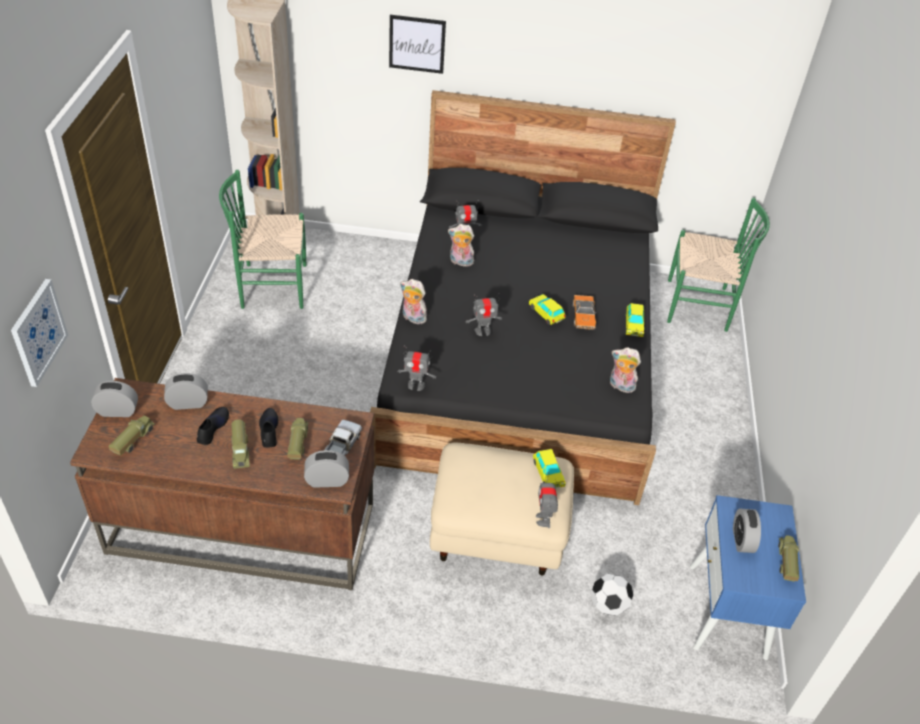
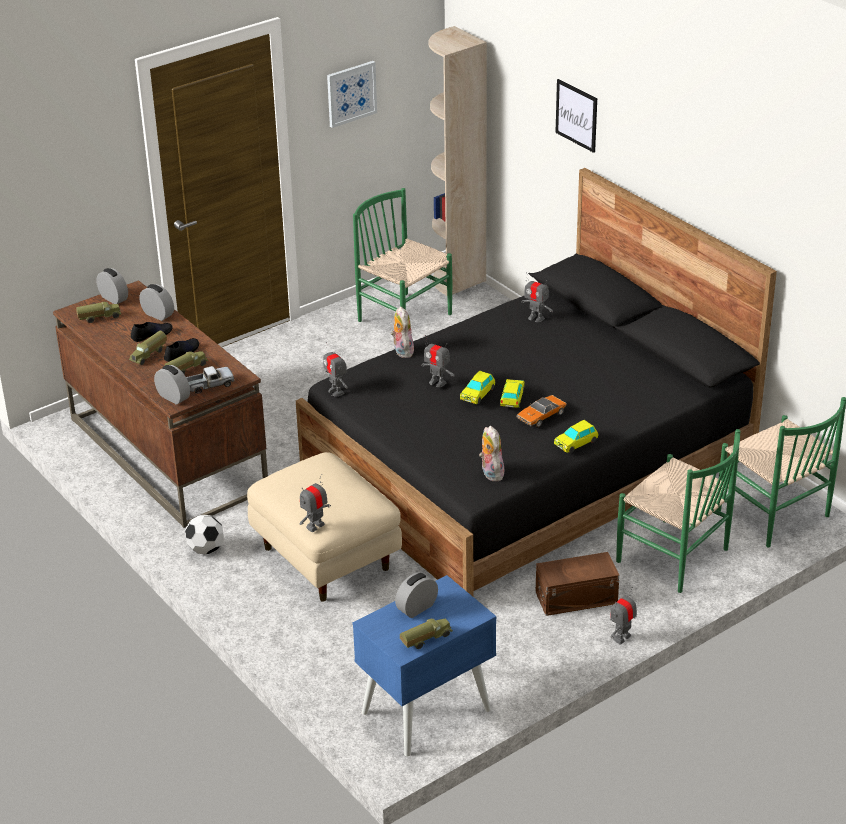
camera: 50 degrees right, 10 degrees down
picture [11,279,68,387] -> picture moved to [327,61,377,128]
plush toy [448,224,474,267] -> none
toy car [533,449,565,488] -> toy car moved to [460,371,495,404]
football [591,574,634,616] -> football moved to [185,515,224,554]
none -> brown storage box [536,552,619,616]
none -> toy robot [610,587,637,645]
none -> green chair [616,429,741,593]

